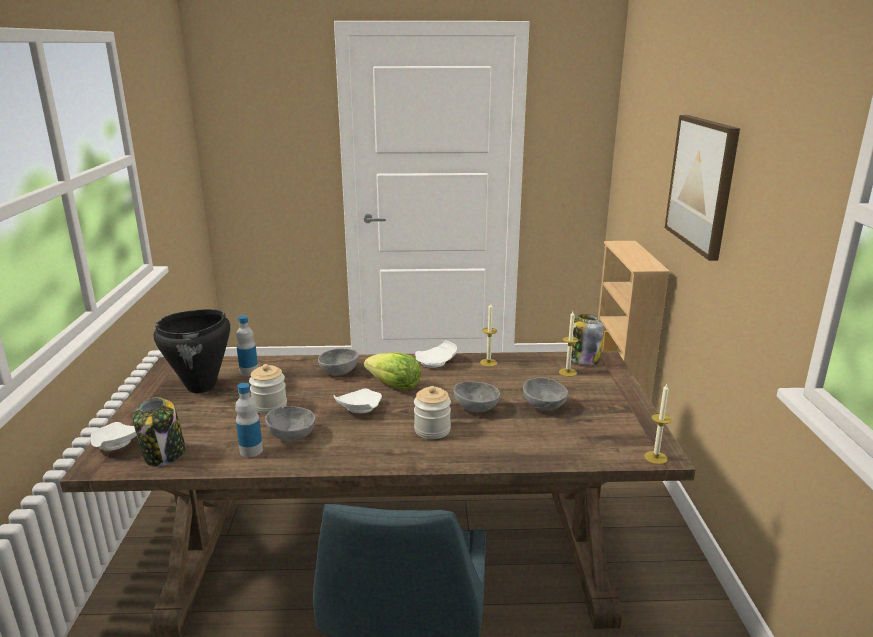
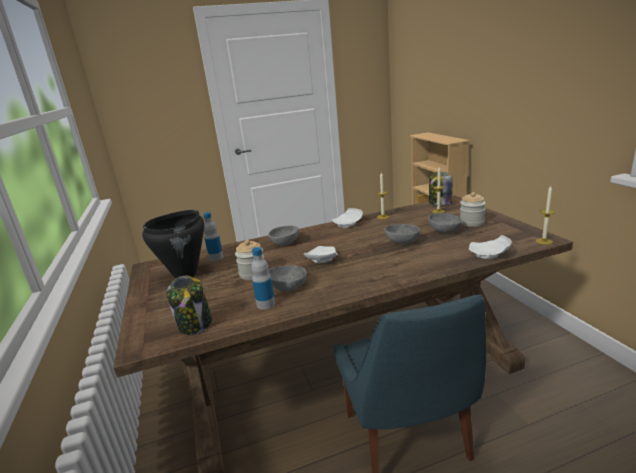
camera: 15 degrees left, 0 degrees up
white plate [91,422,137,451] -> white plate moved to [469,235,512,259]
lettuce [364,352,421,390] -> none
jar [414,386,451,439] -> jar moved to [460,192,486,227]
picture [665,115,740,261] -> none

